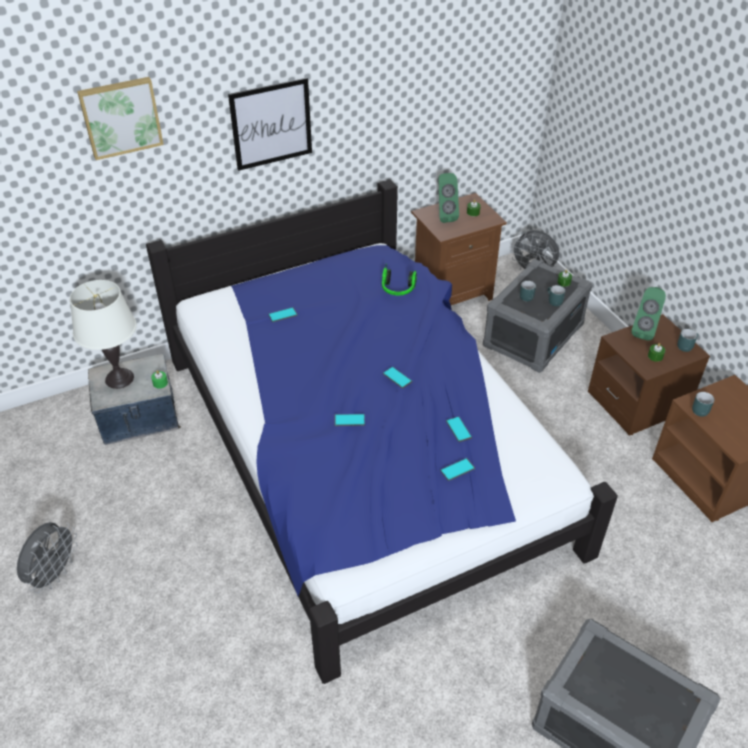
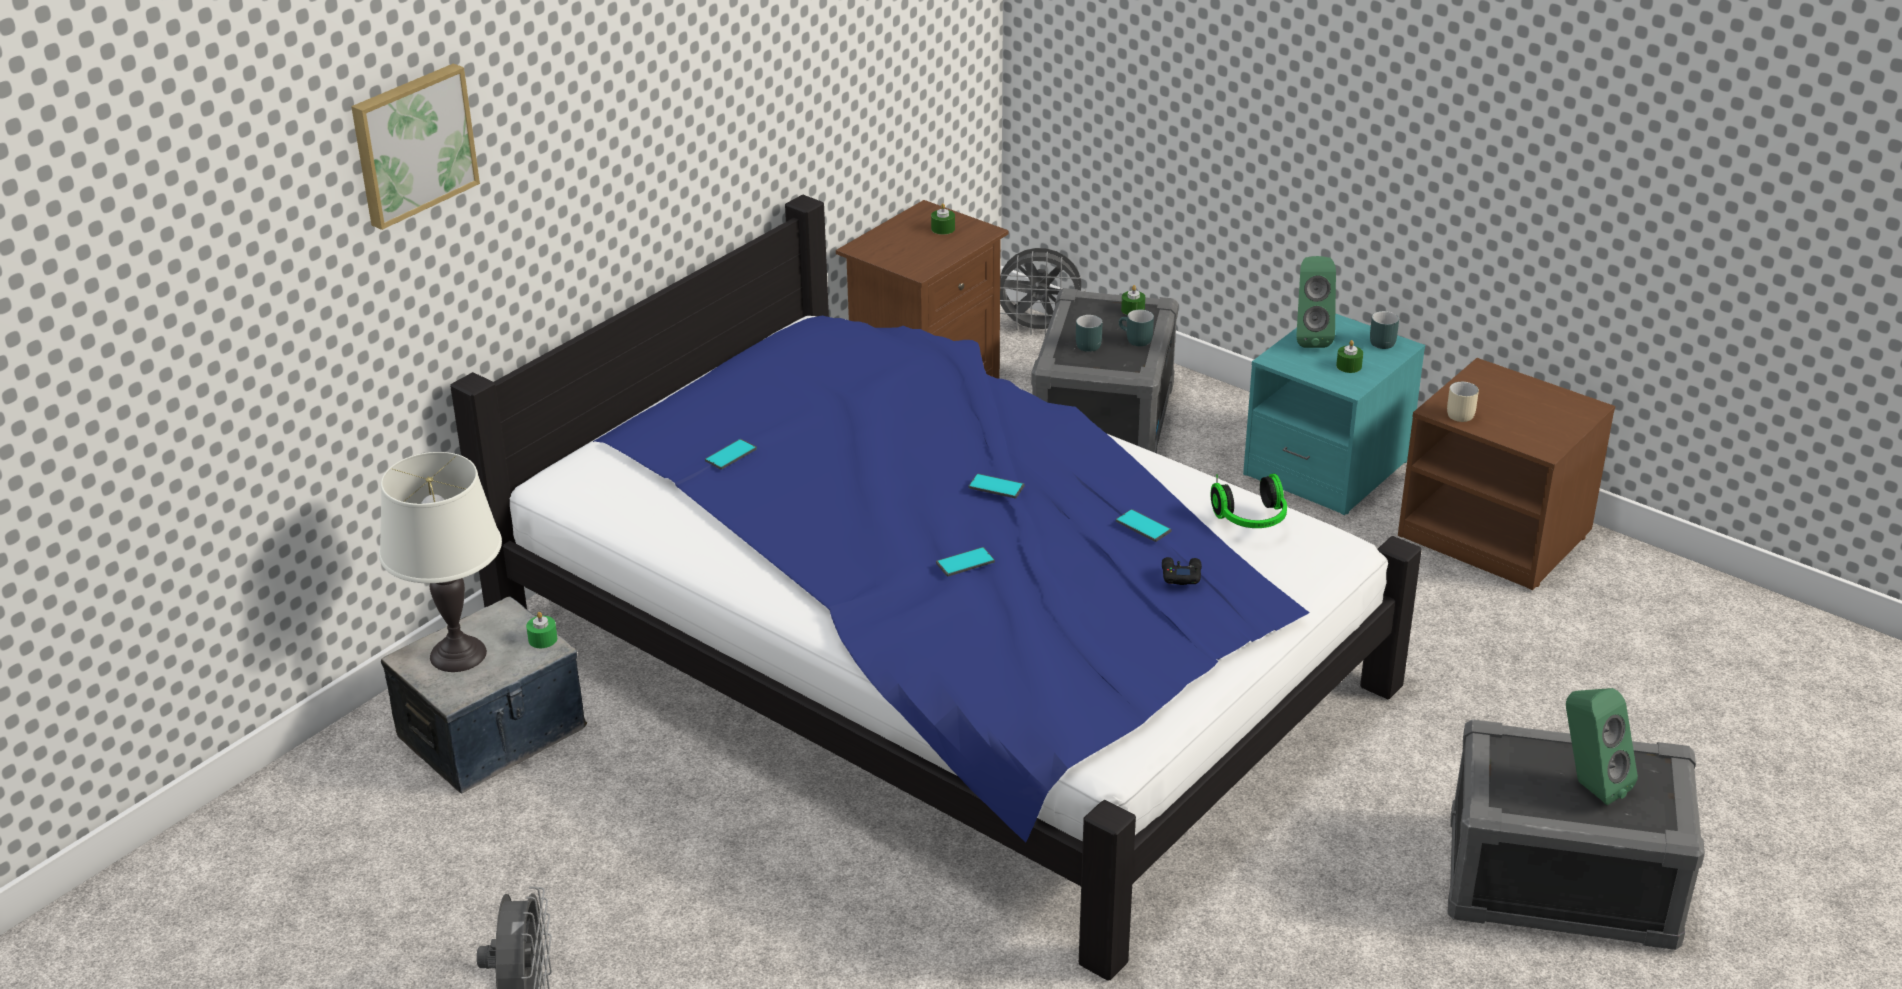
camera: 25 degrees left, 10 degrees down
picture [228,77,312,171] -> none
headphones [382,268,417,295] -> headphones moved to [1211,474,1287,528]
green speaker [438,173,459,223] -> green speaker moved to [1566,688,1638,805]
phone [440,458,475,481] -> black game controller [1162,557,1202,585]
brown nightstand [588,314,710,436] -> turquoise nightstand [1243,313,1425,515]
turquoise mug [692,392,714,417] -> beige mug [1447,382,1479,422]

